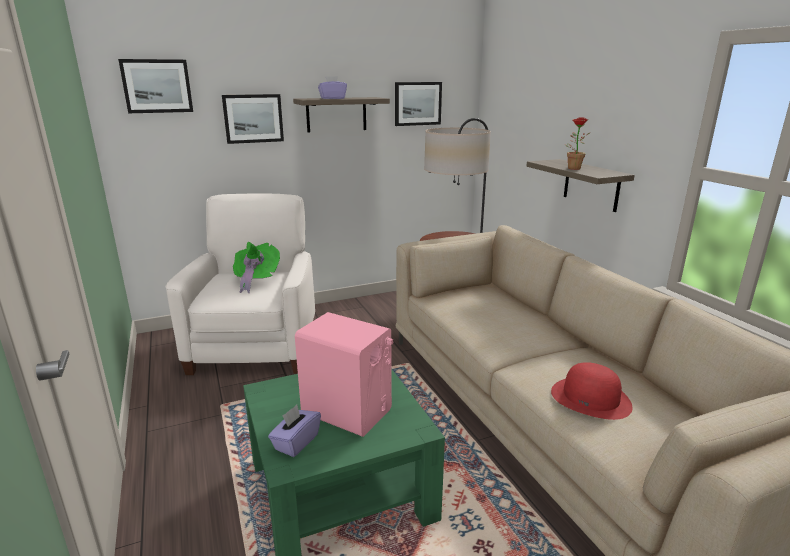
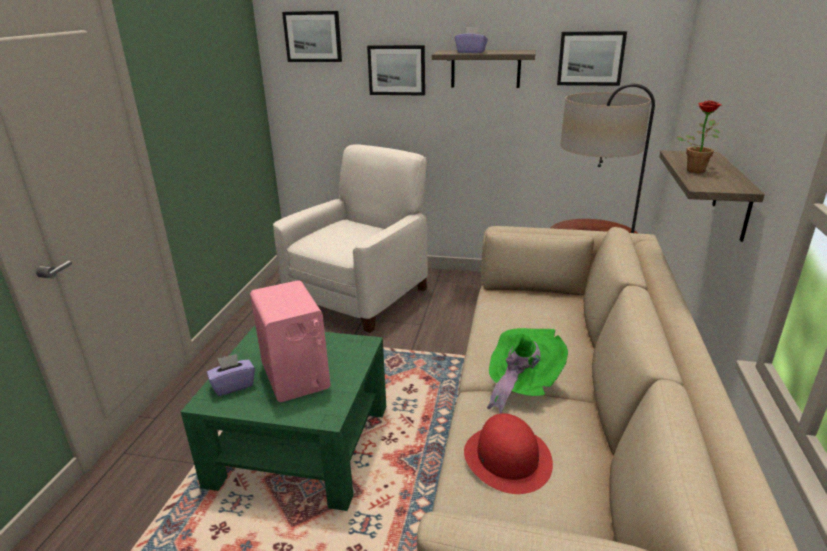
camera: 35 degrees right, 5 degrees up
green hat [233,242,280,293] -> green hat moved to [487,328,568,414]

